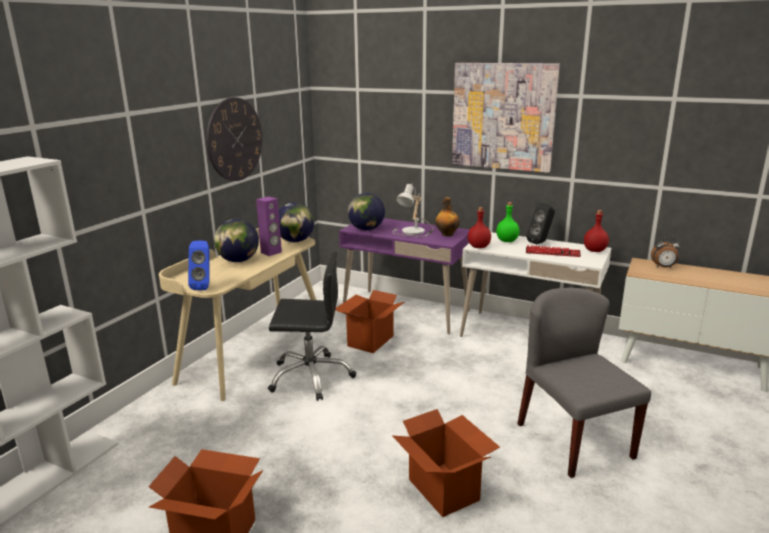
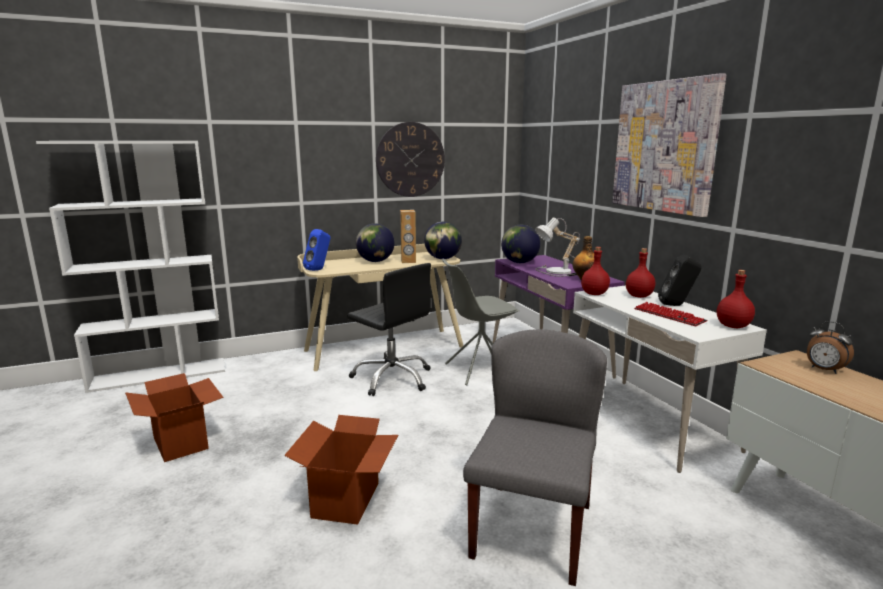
camera: 40 degrees right, 5 degrees down
purple speaker [256,196,282,256] -> brown speaker [400,210,416,263]
cardboard box [335,290,404,353] -> grey chair [442,258,519,386]
green bottle [496,202,520,242] -> red bottle [626,248,655,298]

